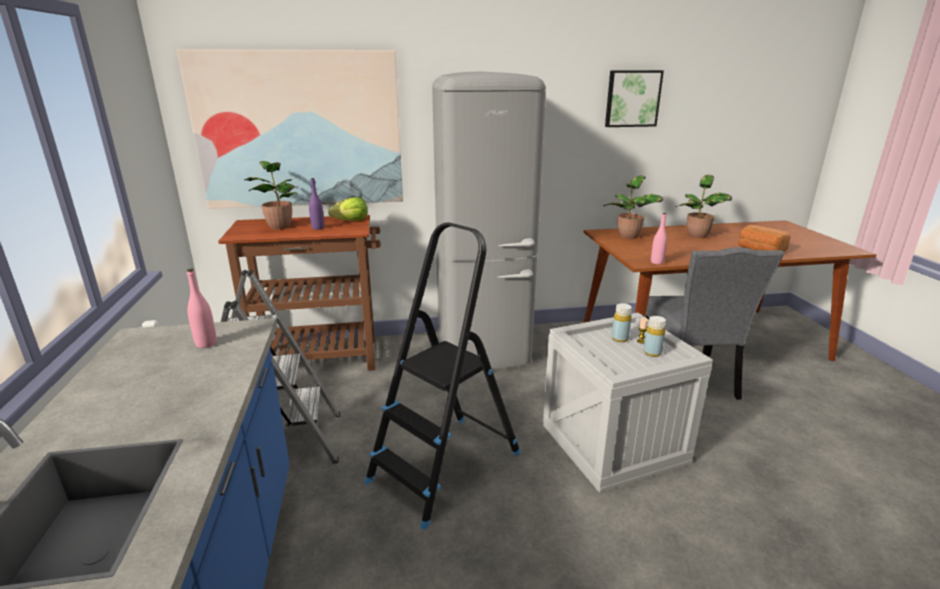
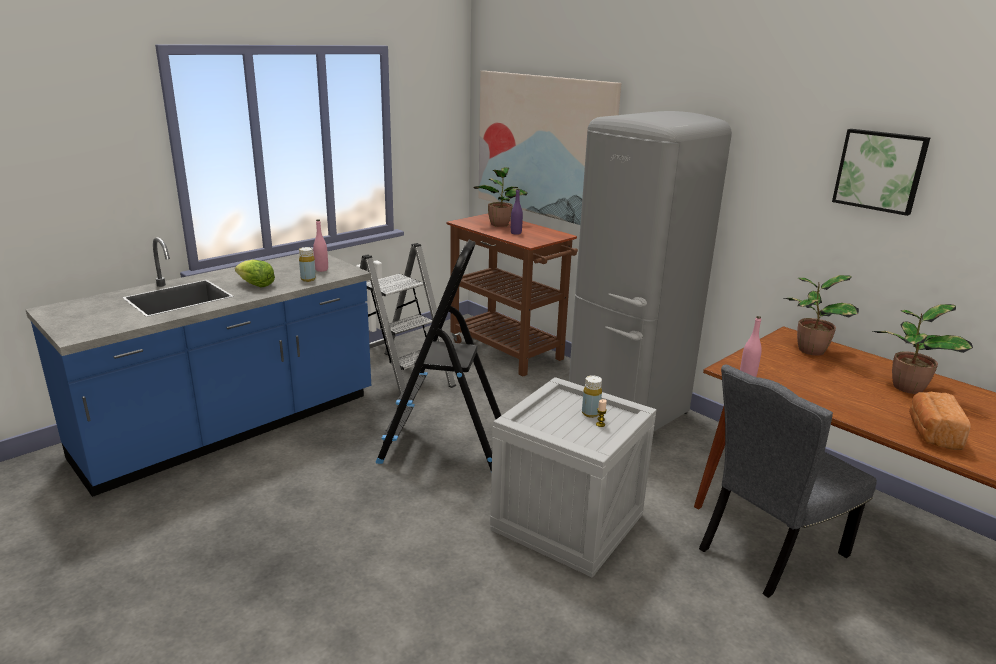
camera: 55 degrees right, 0 degrees up
lettuce [328,197,368,221] -> lettuce moved to [235,260,275,287]
yellow bottle [643,316,666,357] -> yellow bottle moved to [299,247,316,282]

